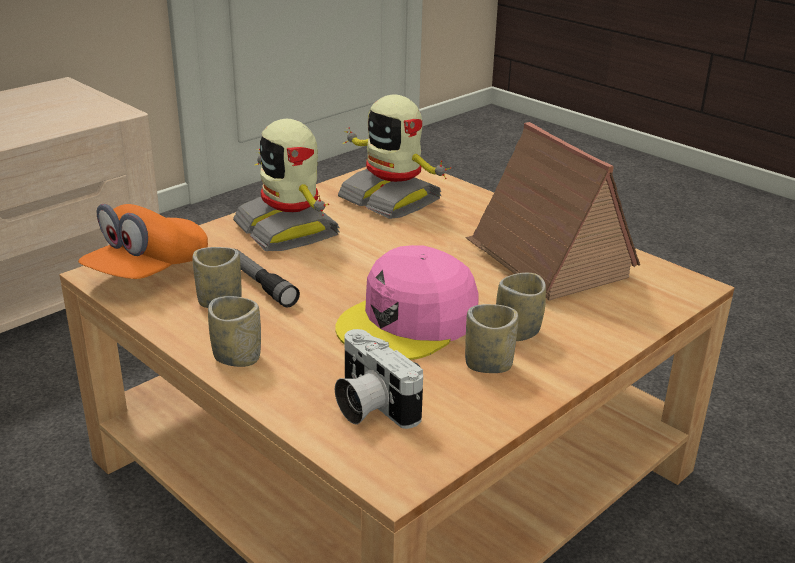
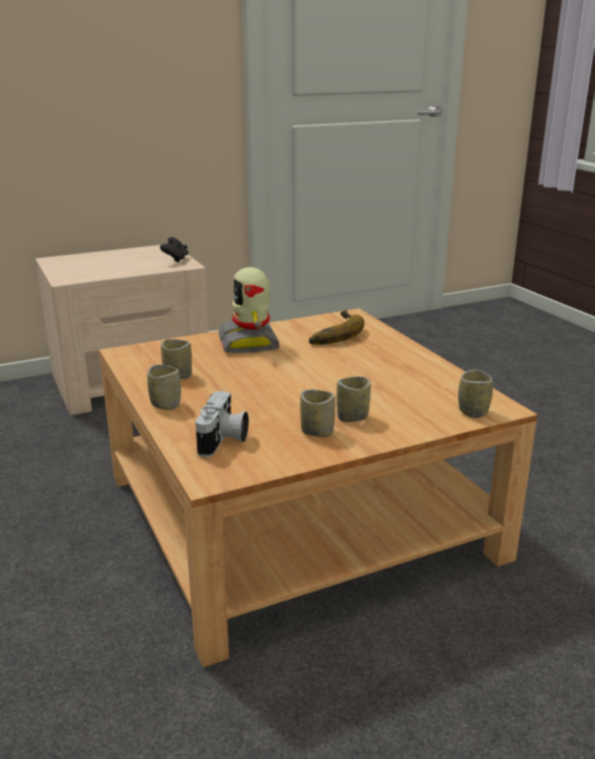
camera: 20 degrees right, 5 degrees down
orange cap [78,204,208,279] -> none
flashlight [236,249,300,308] -> none
pink cap [335,245,478,360] -> none
camera [335,329,423,429] -> camera turned 150 degrees counterclockwise [195,391,249,457]
toy robot [338,94,451,219] -> banana [309,310,364,345]
toy house [465,122,640,300] -> none
none -> black game controller [160,237,188,263]
none -> cup [458,369,493,418]

